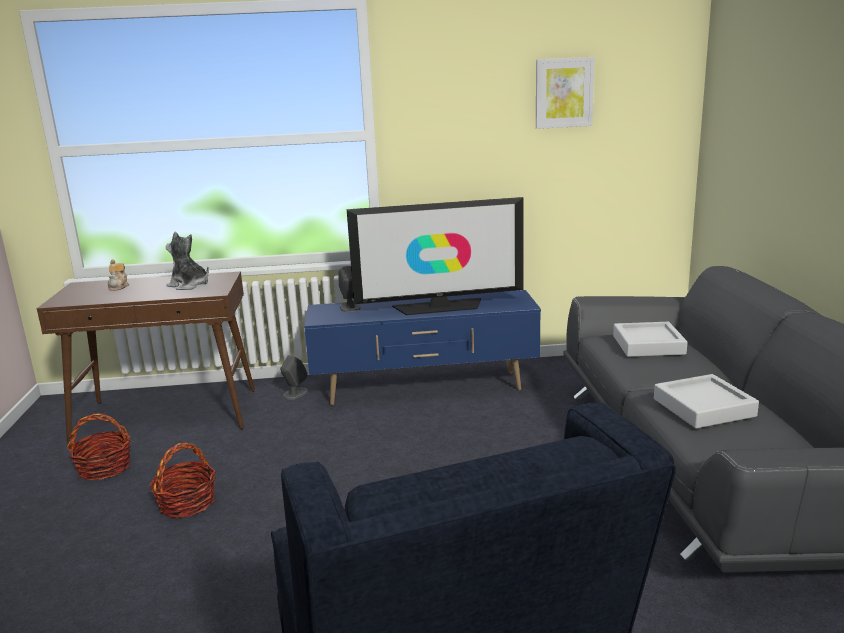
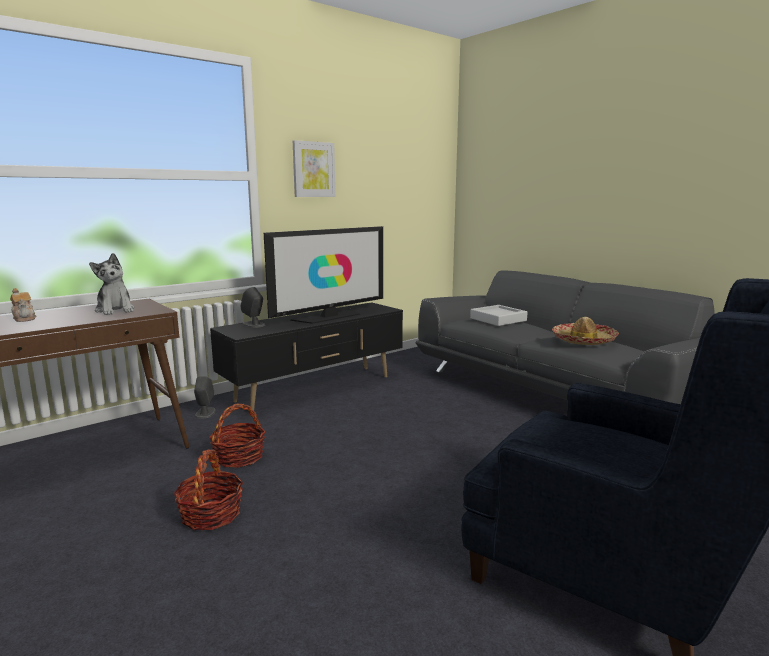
camera: 35 degrees left, 5 degrees down
basket [67,413,131,480] -> basket moved to [209,404,266,468]
plush toy [166,232,209,290] -> plush toy turned 120 degrees counterclockwise [89,253,135,315]
blue tv stand [304,290,541,405] -> black tv stand [210,302,403,410]
picture [536,57,594,129] -> picture moved to [293,140,335,197]
grey tray [654,374,759,429] -> hat [552,317,619,345]

